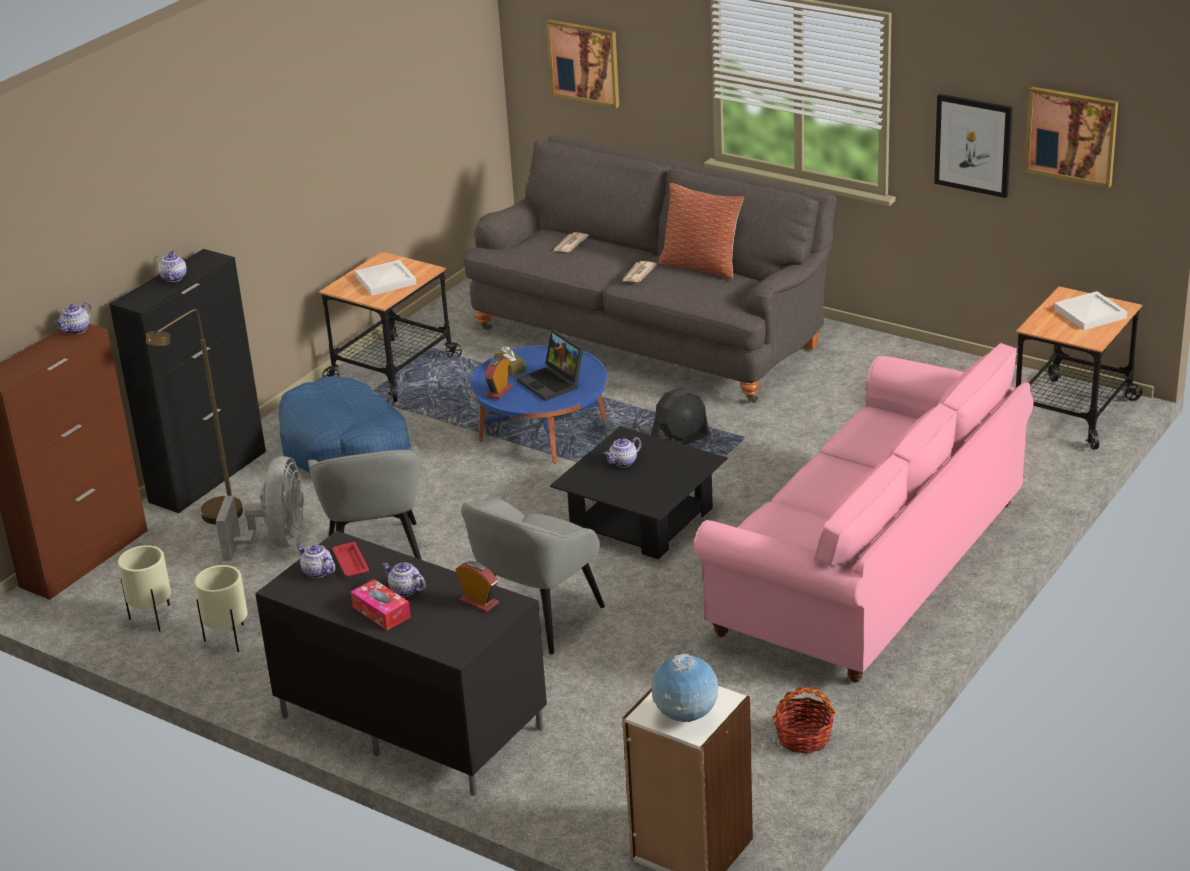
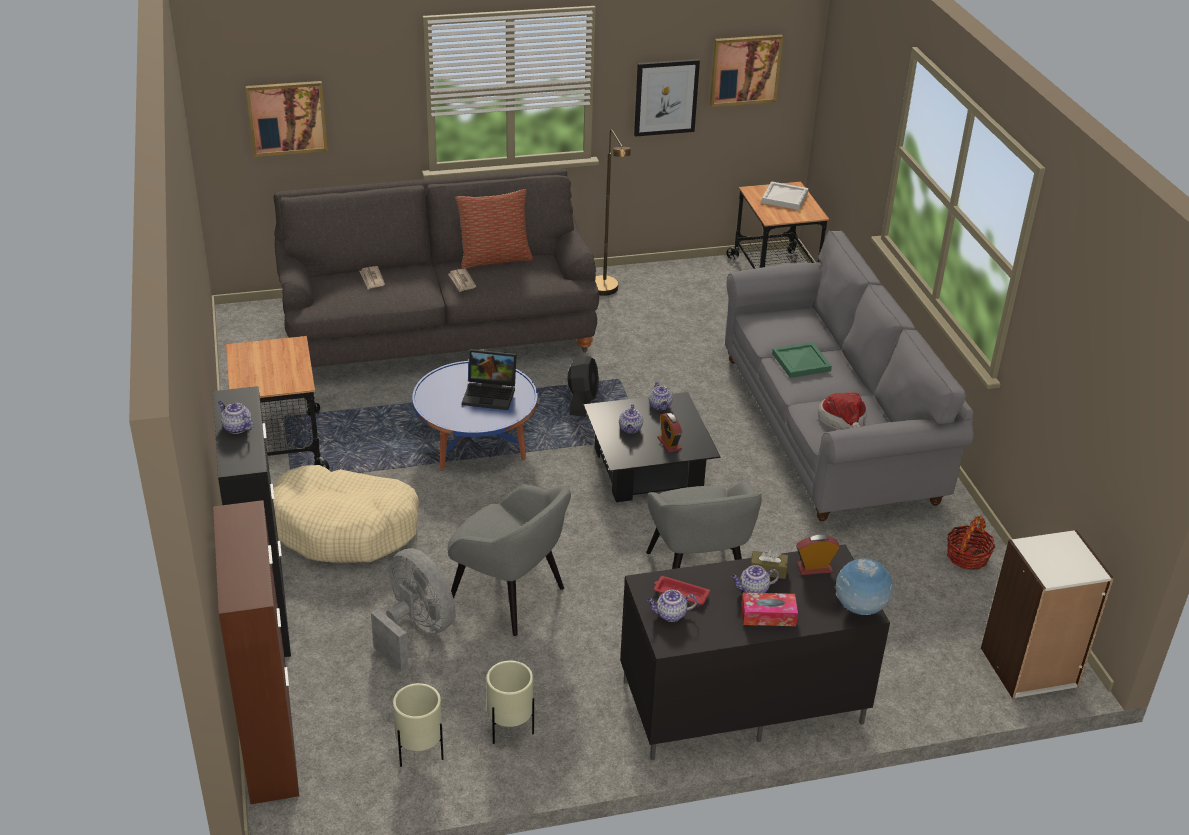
camera: 50 degrees left, 5 degrees up
teapot [55,302,92,334] -> teapot moved to [649,382,673,410]
brown floor lamp [146,309,243,524] -> brown floor lamp moved to [595,129,631,296]
blue dog bed [279,376,411,473] -> beige dog bed [273,465,419,563]
white tray [355,260,416,296] -> none
alarm clock [485,357,512,400] -> alarm clock moved to [658,413,682,453]
brown tissue box [495,346,526,377] -> brown tissue box moved to [750,548,788,579]
globe [651,654,718,722] -> globe moved to [836,559,893,615]
pink sofa [693,343,1033,683] -> grey sofa [725,231,974,521]
none -> green tray [772,342,832,378]
none -> hat [818,393,867,430]

